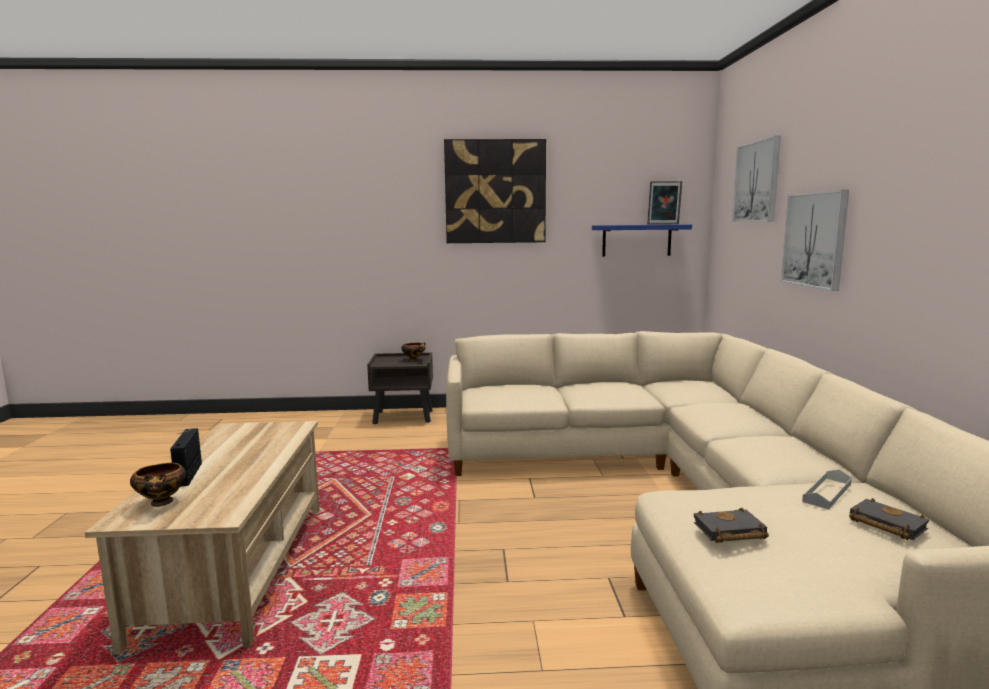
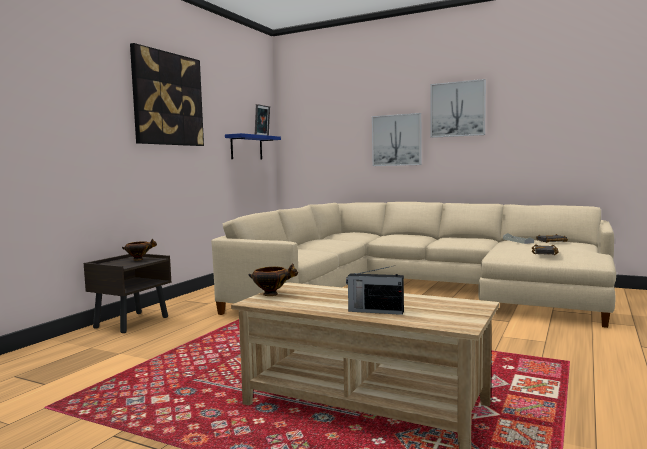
camera: 60 degrees left, 5 degrees down
bowl [130,463,186,507] -> bowl moved to [248,263,298,296]
picture [732,136,781,222] -> picture moved to [431,79,486,138]

